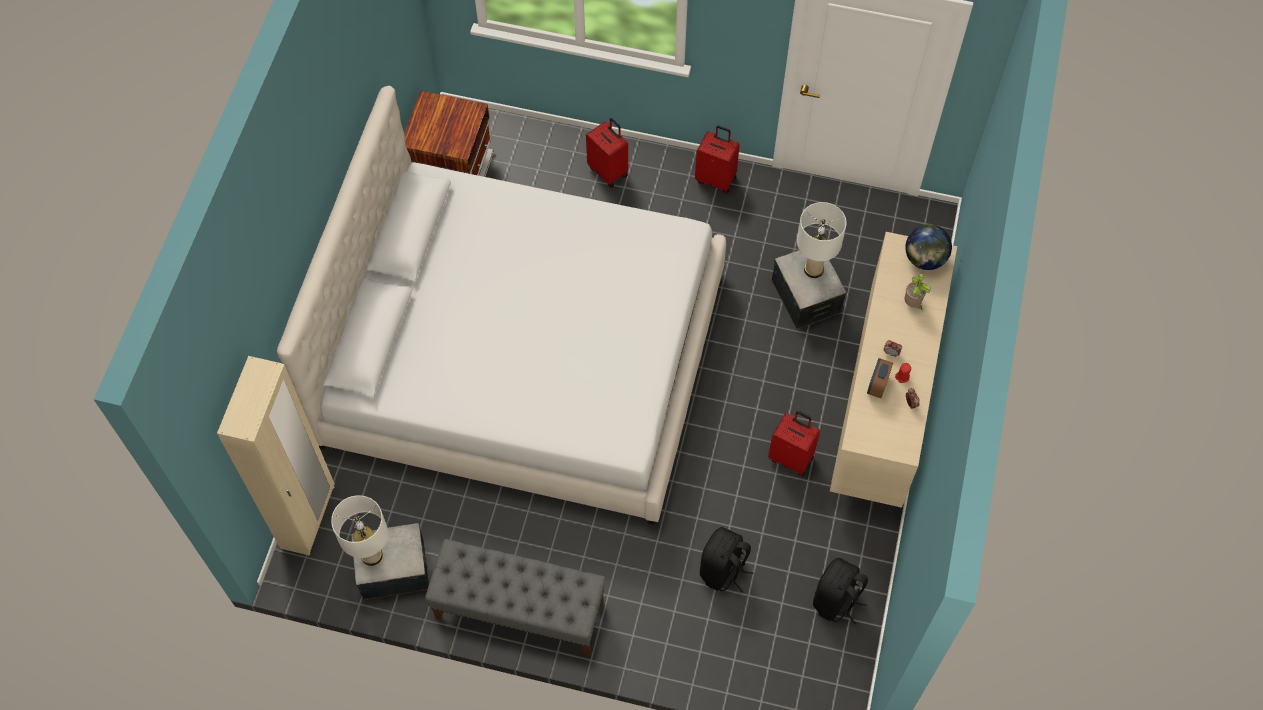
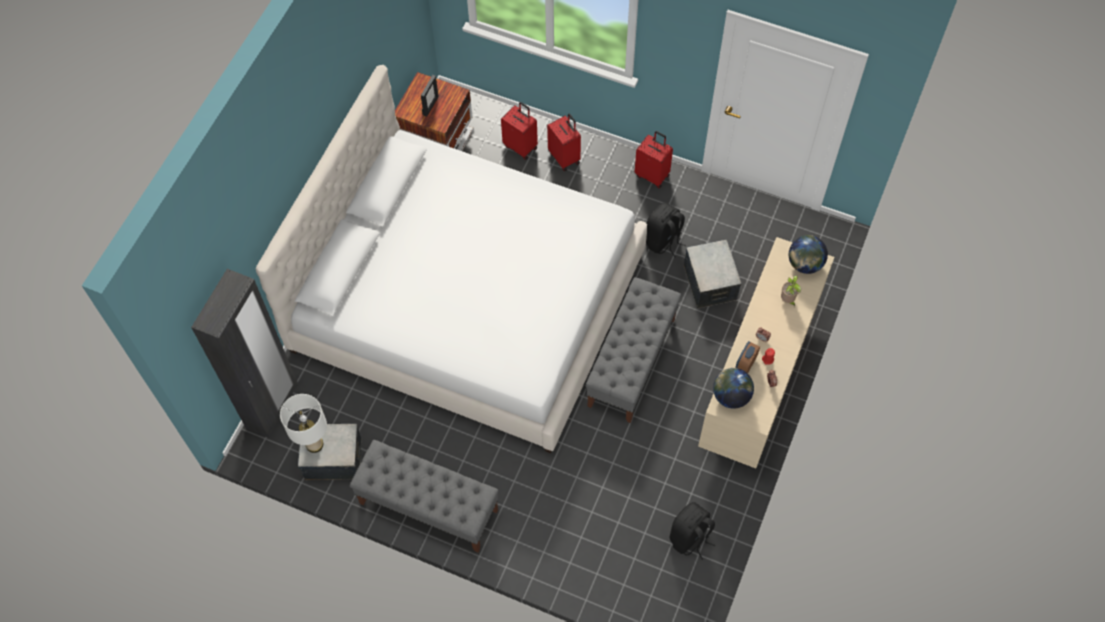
camera: 10 degrees right, 0 degrees up
beige wardrobe [217,356,335,556] -> black wardrobe [191,269,298,438]
black backpack [700,527,754,592] -> black backpack moved to [646,203,686,257]
red suitcase [768,411,820,477] -> red suitcase moved to [501,102,538,160]
white table lamp [797,202,847,278] -> none
none -> picture frame [421,75,439,117]
none -> grey bench [586,277,681,423]
none -> globe [713,368,754,409]

